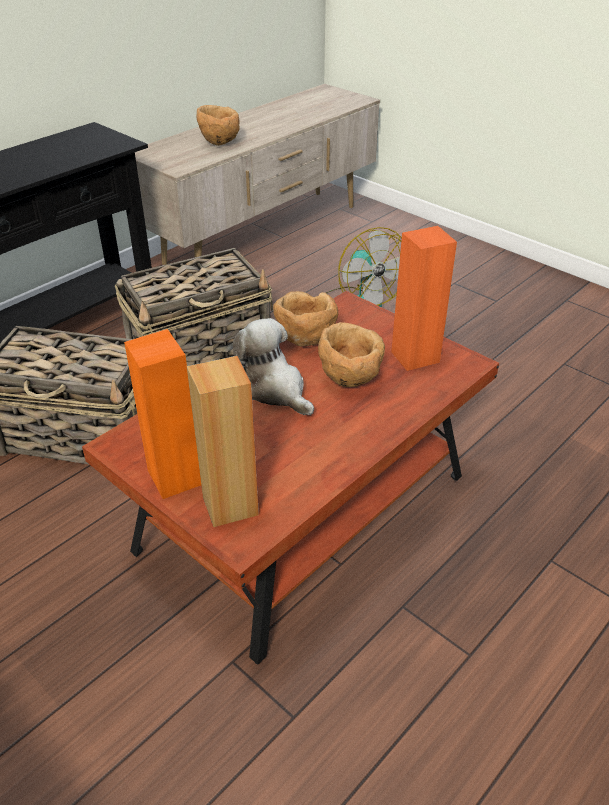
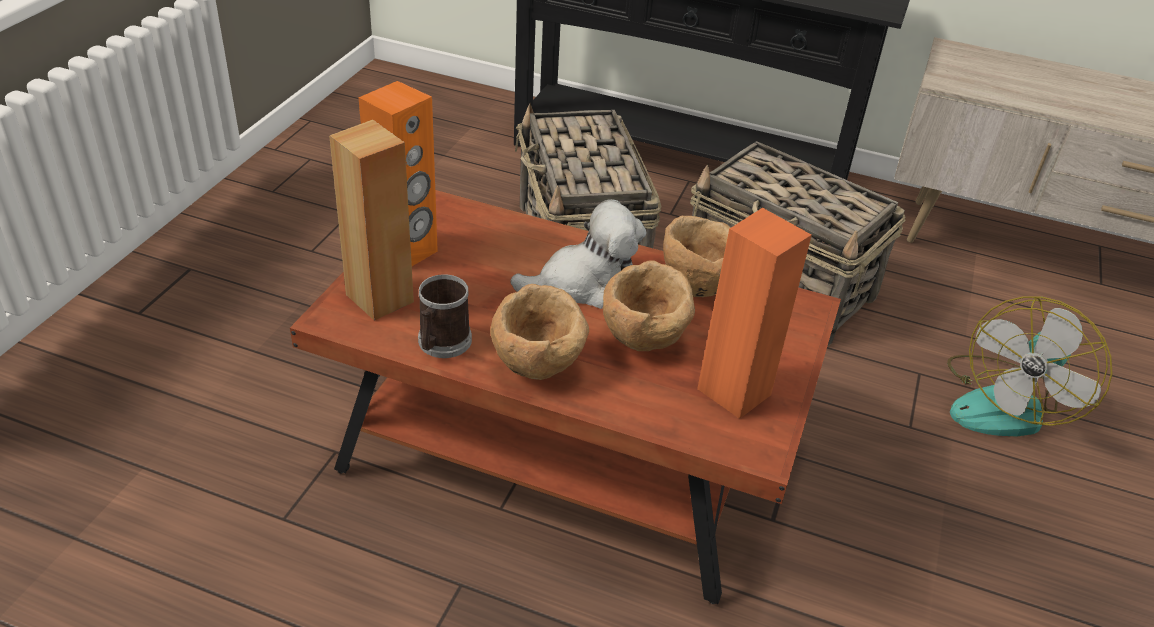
camera: 65 degrees right, 0 degrees up
brown bowl [196,105,240,146] -> brown bowl moved to [490,284,589,380]
plush toy [232,318,314,415] -> plush toy turned 45 degrees clockwise [510,199,647,309]
none -> mug [418,274,472,358]

